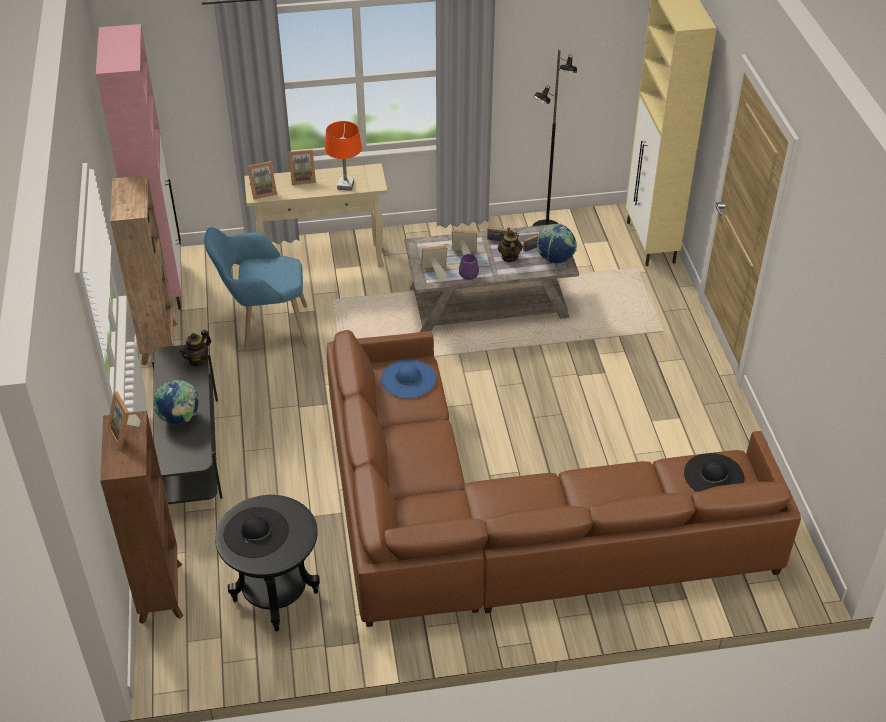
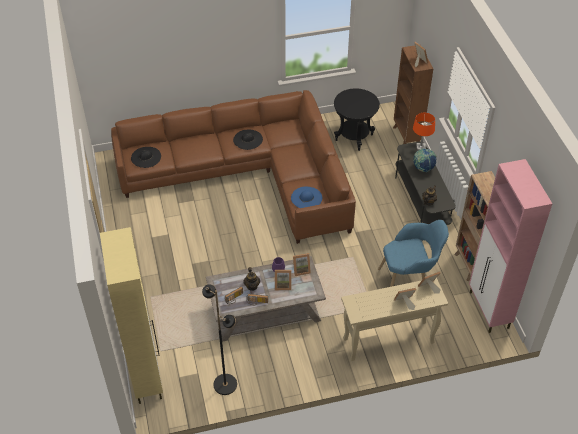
camera: 175 degrees right, 5 degrees up
black hat [224,507,289,558] -> black hat moved to [233,130,263,150]
orange table lamp [325,121,362,191] -> orange table lamp moved to [413,113,435,151]
globe [537,224,577,263] -> none

